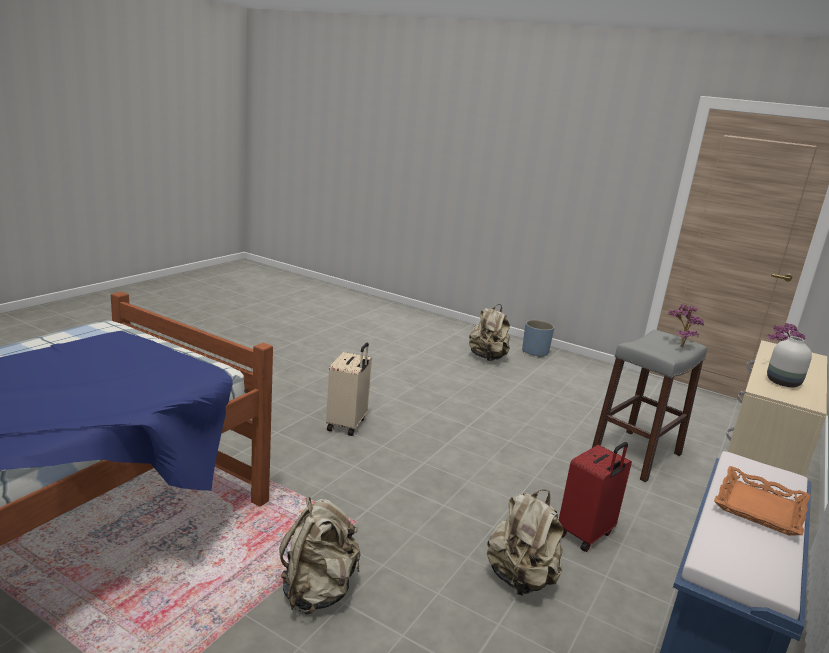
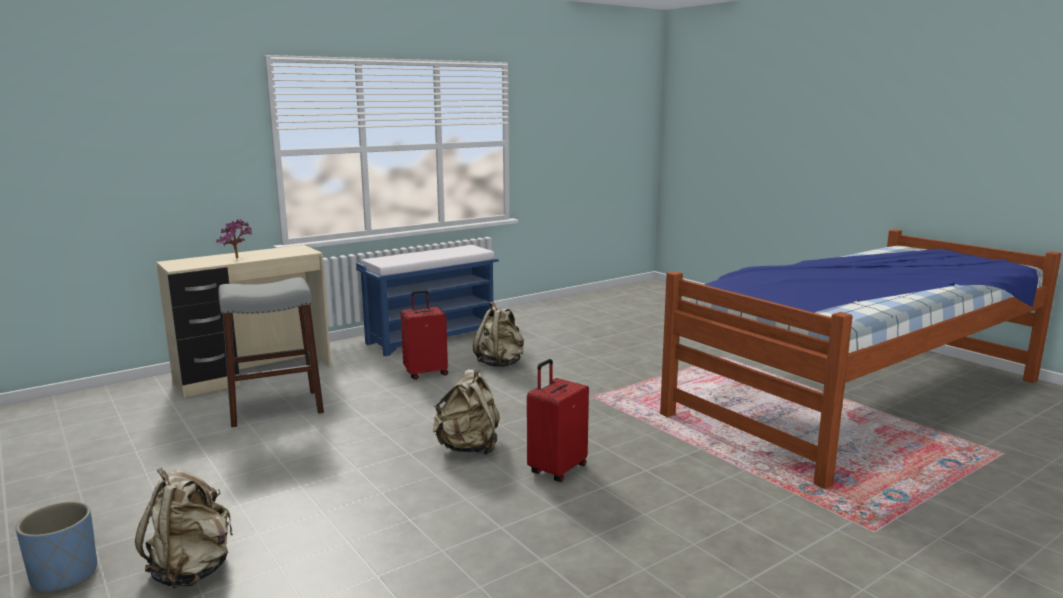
camera: 155 degrees left, 5 degrees down
beige backpack [279,497,361,614] -> beige backpack moved to [433,369,500,455]
beige suitcase [326,343,372,436] -> red suitcase [527,359,589,482]
potted plant [668,304,704,347] -> none
orange tray [714,466,810,536] -> none
white vase [767,336,812,387] -> none

